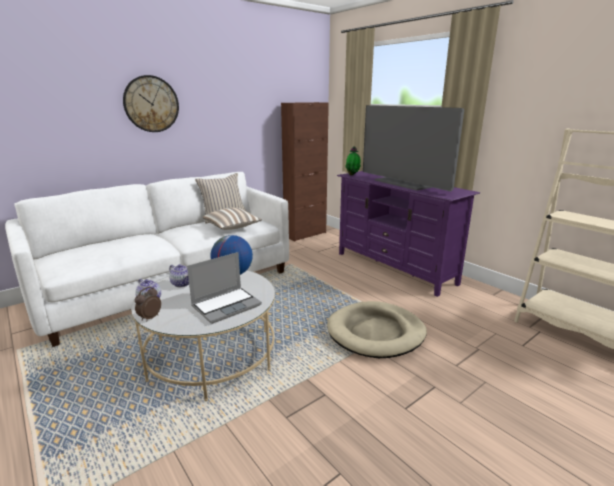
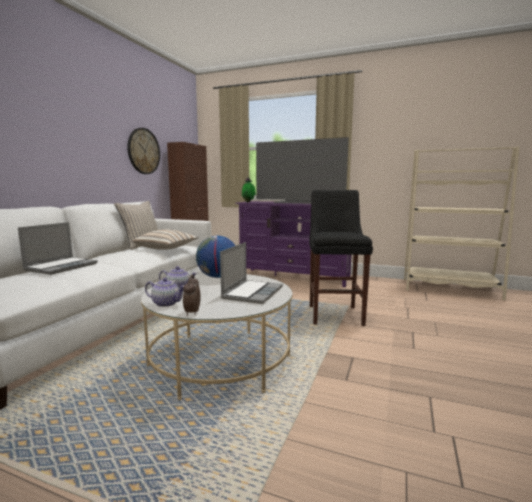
camera: 30 degrees left, 10 degrees down
wall clock [123,75,179,132] -> wall clock moved to [127,128,160,174]
beige dog bed [327,301,427,358] -> black stool [309,190,373,326]
none -> laptop [18,222,97,275]

